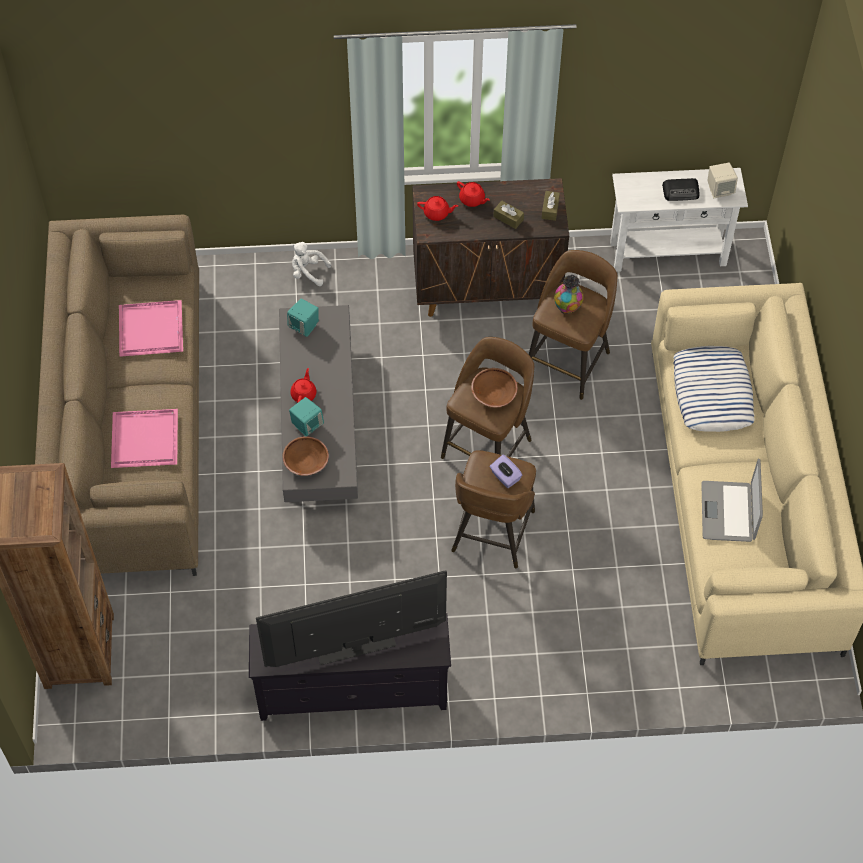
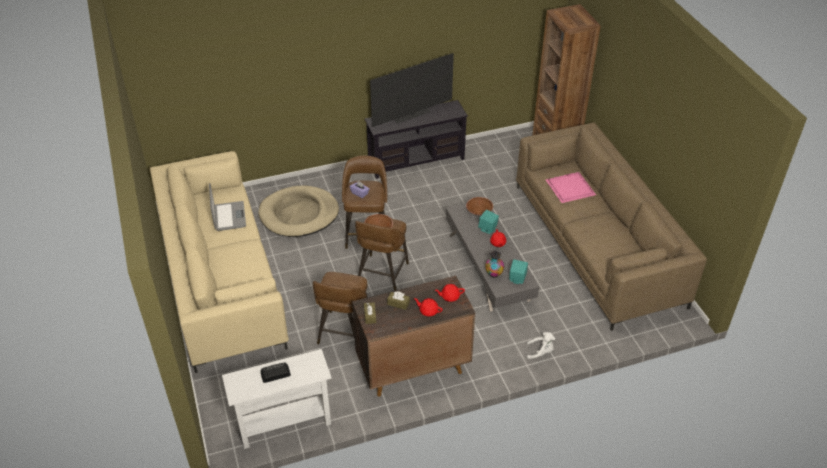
camera: 165 degrees right, 15 degrees down
pink tray [119,300,183,357] -> none
vase [554,275,584,314] -> vase moved to [485,250,504,278]
pillow [673,346,755,432] -> none
beige speaker [707,163,738,198] -> none
none -> beige dog bed [258,186,339,237]

